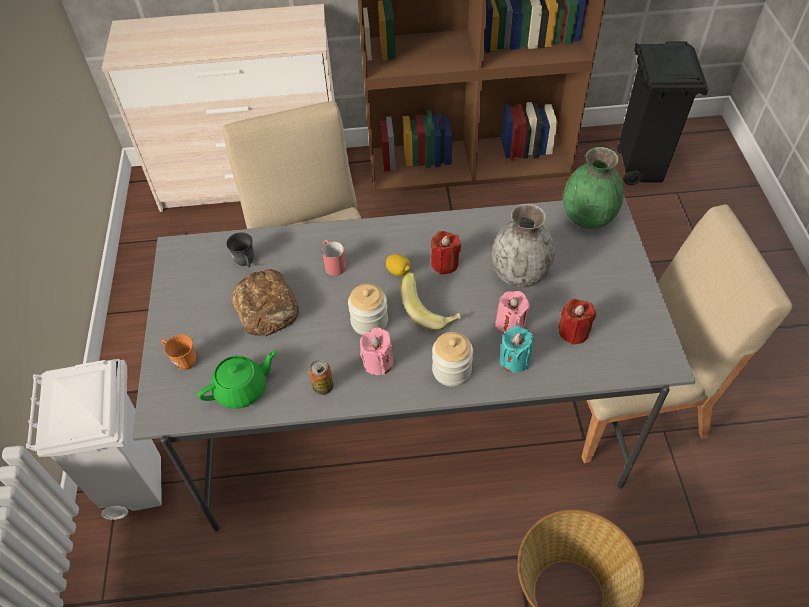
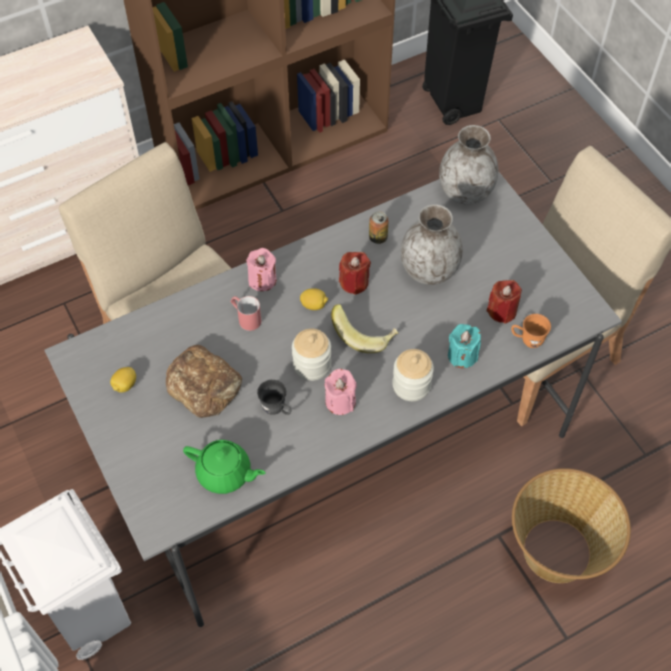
camera: 25 degrees left, 5 degrees up
orange mug [161,334,196,370] -> orange mug moved to [511,314,551,348]
green teapot [197,351,277,409] -> green teapot turned 75 degrees clockwise [183,440,266,494]
grey mug [226,232,254,267] -> grey mug moved to [257,380,291,415]
can [309,360,333,395] -> can moved to [369,211,389,244]
pink candle [495,291,530,334] -> pink candle moved to [246,248,277,291]
green vase [563,147,624,229] -> grey vase [439,125,499,205]
none -> lemon [110,367,136,393]

